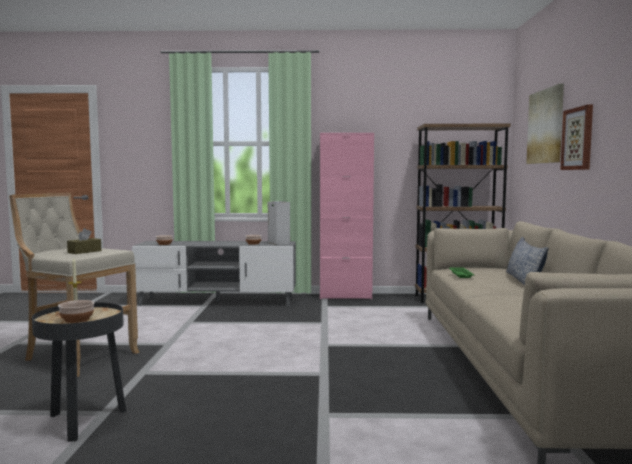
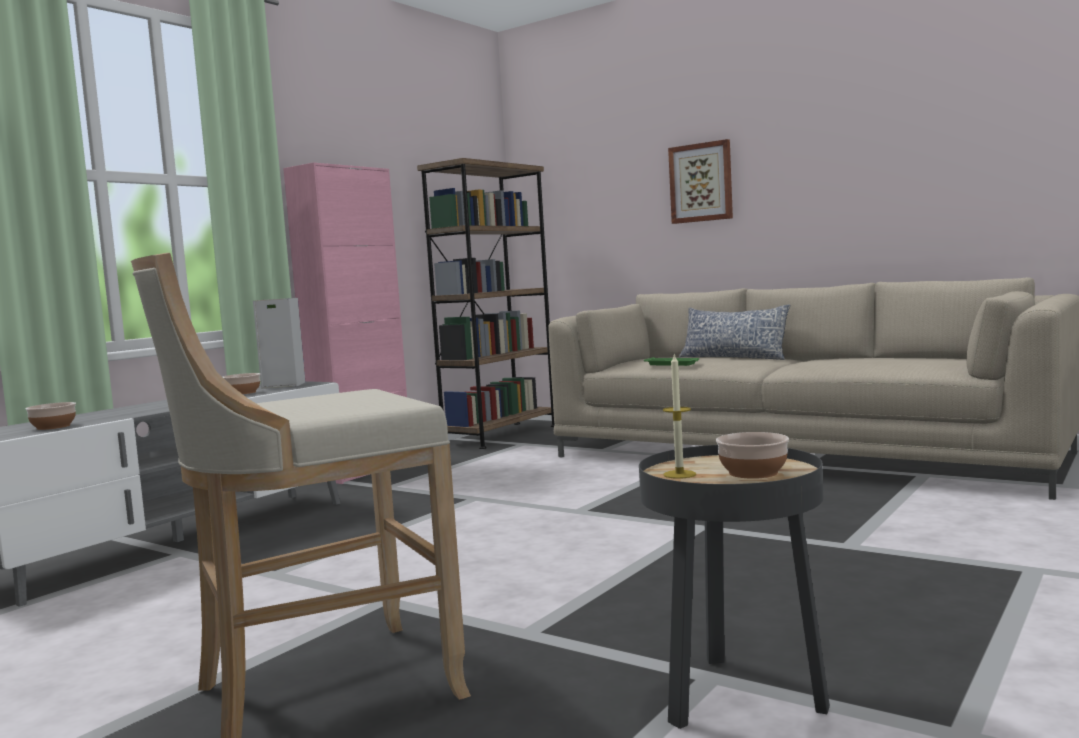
camera: 55 degrees left, 0 degrees up
brown tissue box [67,228,101,254] -> none
picture [526,84,564,164] -> none

